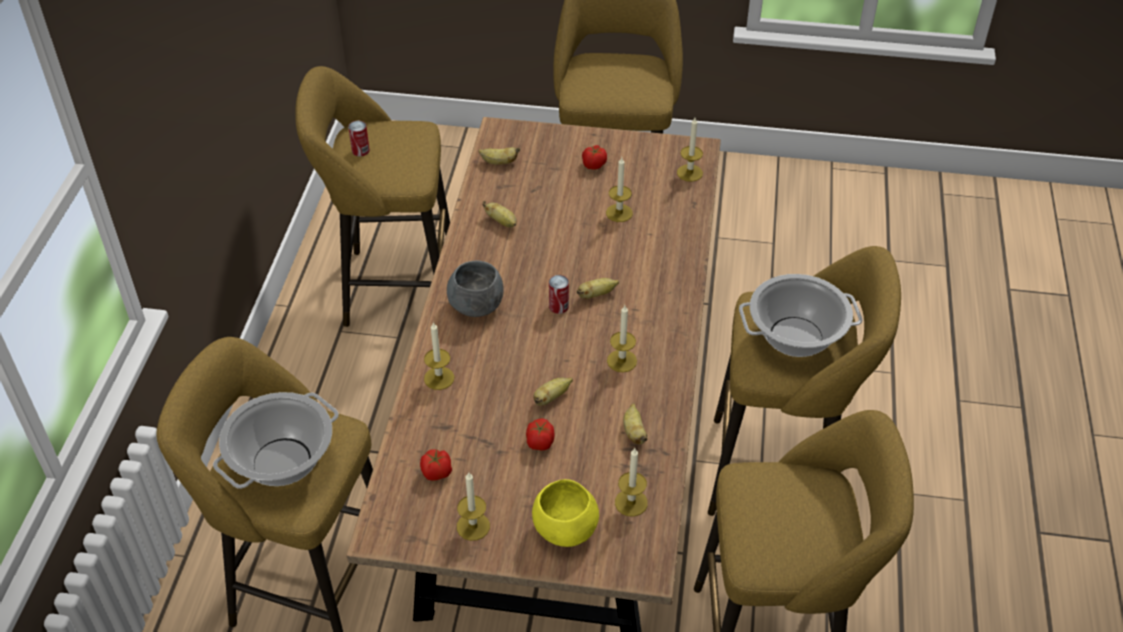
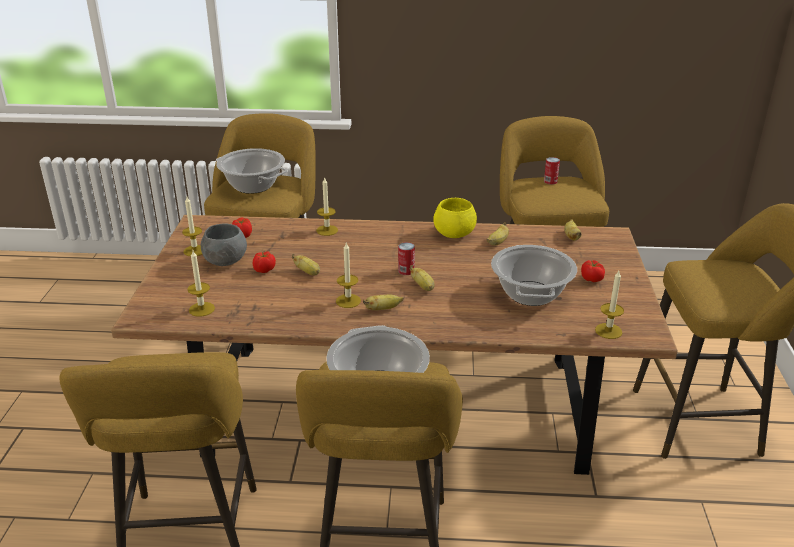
camera: 85 degrees right, 15 degrees down
grey bowl [447,260,504,317] -> grey bowl moved to [201,224,247,266]
yellow bowl [532,479,599,547] -> yellow bowl moved to [433,198,477,238]
candle [606,157,633,222] -> cooking pot [491,245,577,306]
banana [623,403,648,444] -> banana moved to [363,295,403,310]

